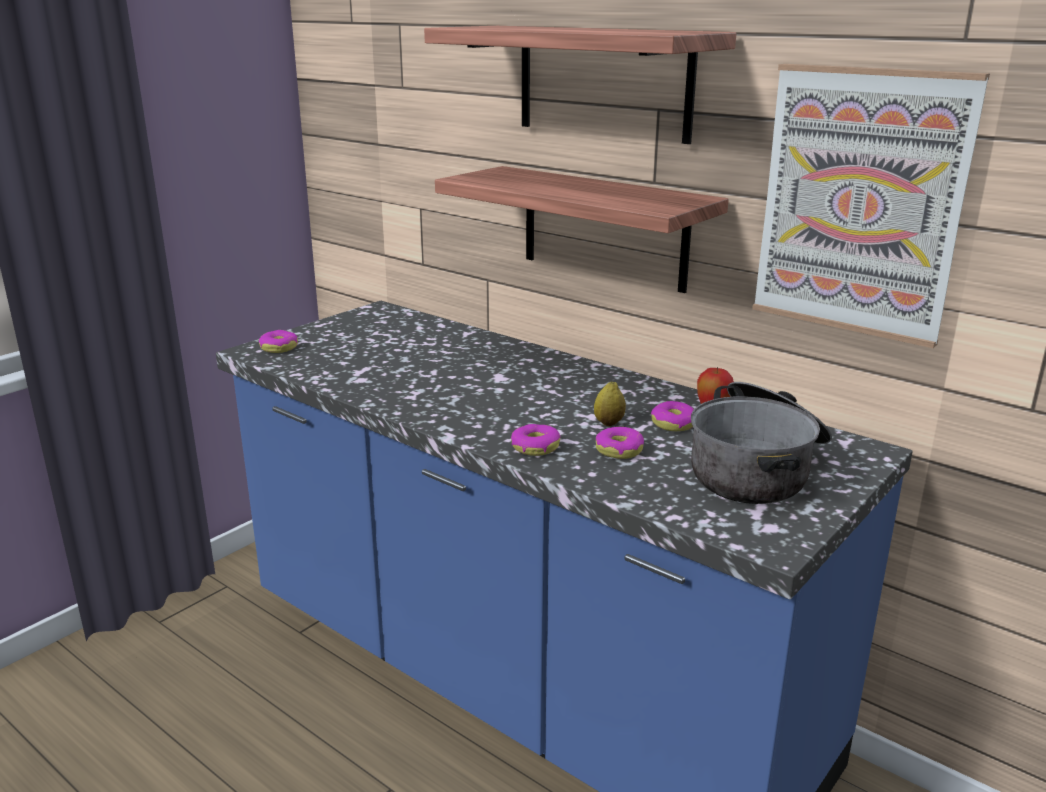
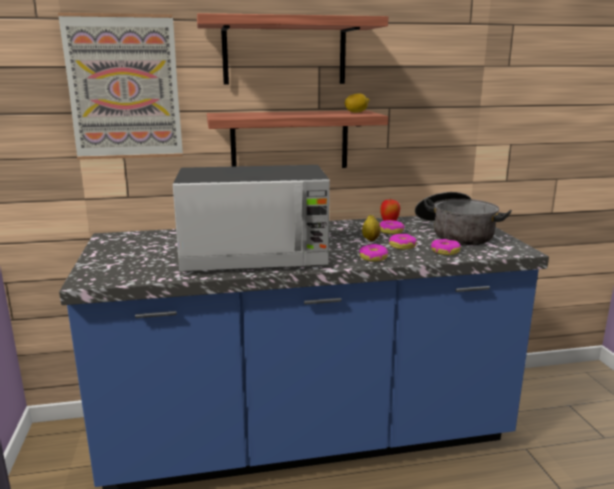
camera: 50 degrees left, 5 degrees down
donut [259,330,298,353] -> donut moved to [431,239,461,255]
picture [752,64,990,348] -> picture moved to [58,13,183,160]
none -> microwave [173,165,330,271]
none -> lemon [344,94,369,113]

